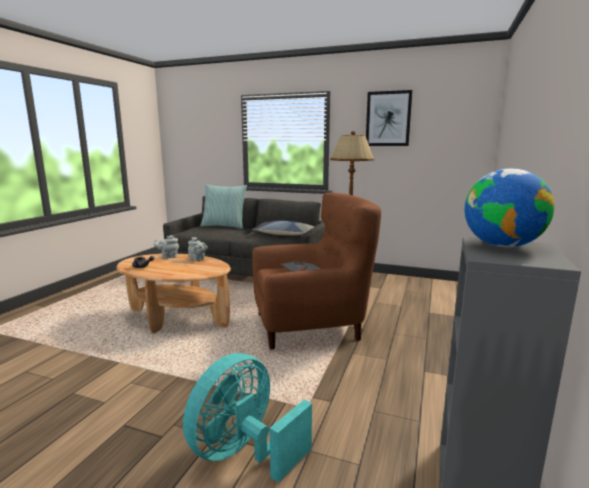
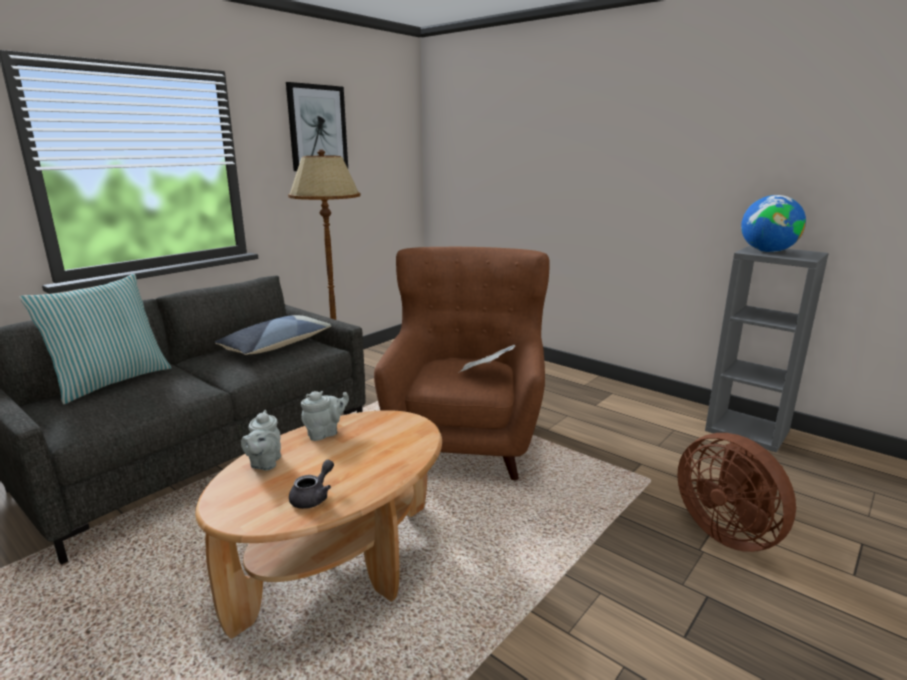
camera: 70 degrees left, 5 degrees up
turquoise fan [183,353,312,483] -> brown fan [677,433,796,552]

